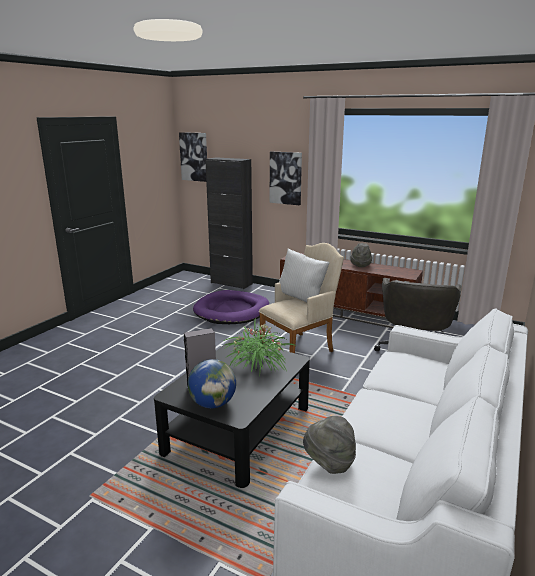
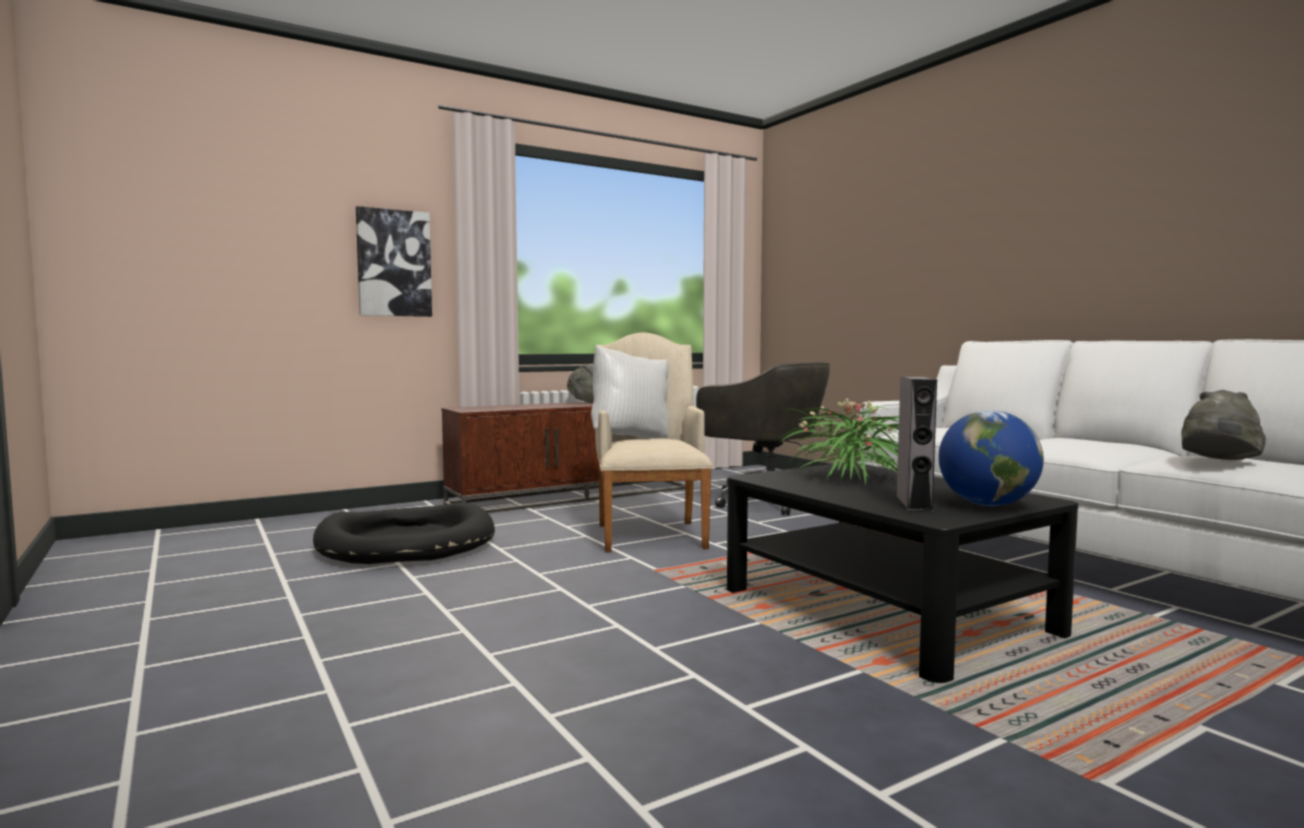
camera: 60 degrees left, 15 degrees down
picture [179,132,207,182] -> none
purple dog bed [193,290,269,324] -> black dog bed [313,502,495,564]
black cabinet [205,157,253,289] -> none

